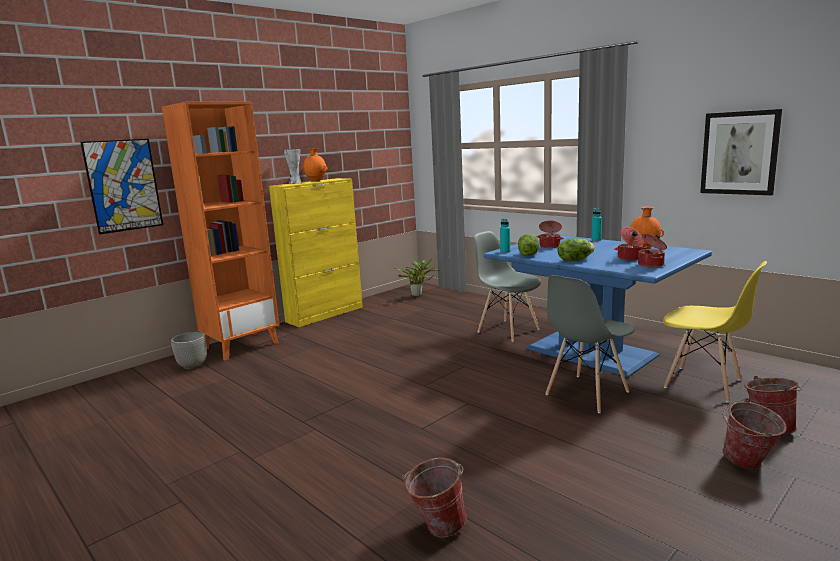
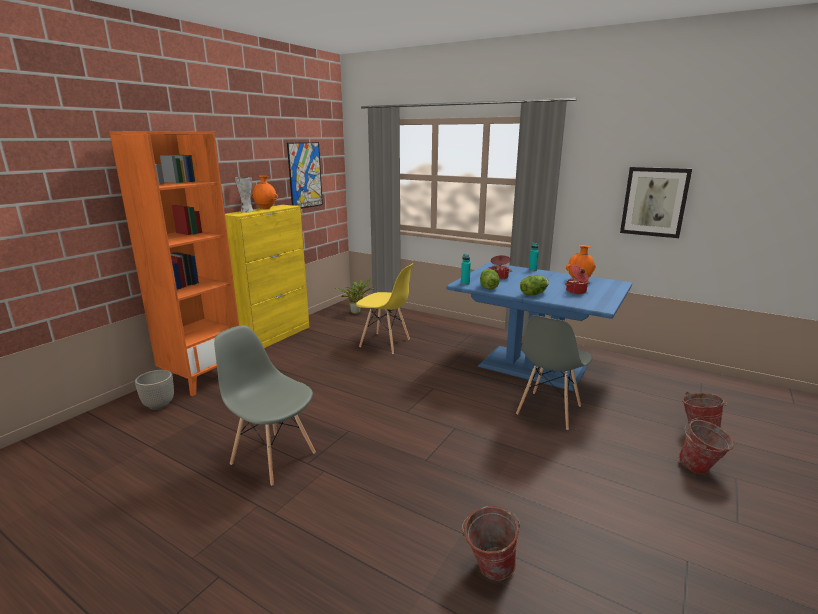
camera: 15 degrees left, 5 degrees up
picture [80,139,163,234] -> picture moved to [287,142,323,209]
grey chair [474,231,541,342] -> grey chair moved to [214,325,316,486]
cooking pot [638,233,667,267] -> none
yellow chair [663,261,767,403] -> yellow chair moved to [356,263,414,354]

